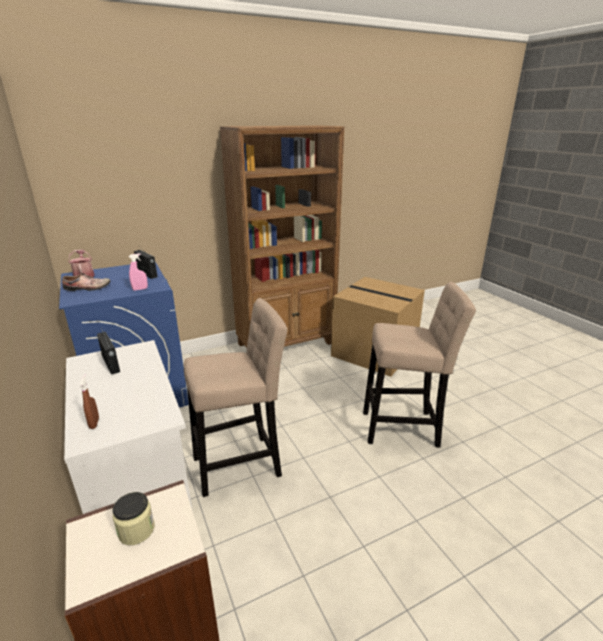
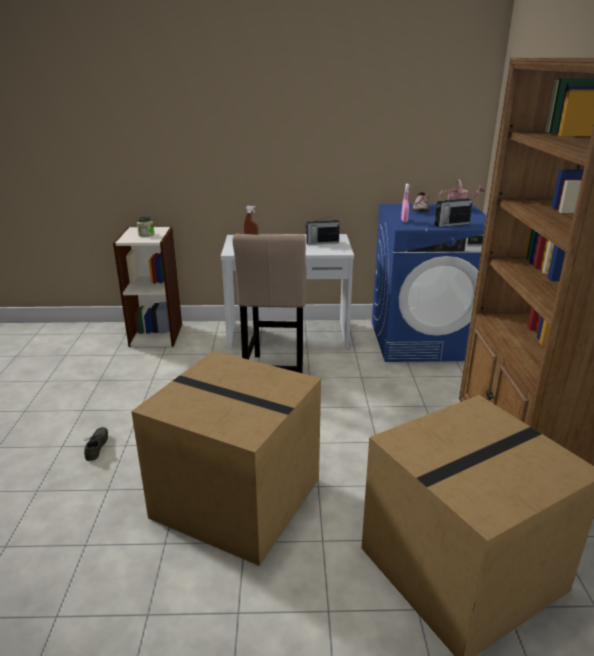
camera: 115 degrees right, 0 degrees up
beige stool [363,282,476,448] -> cardboard box [131,351,321,566]
none -> grey shoe [84,427,108,461]

